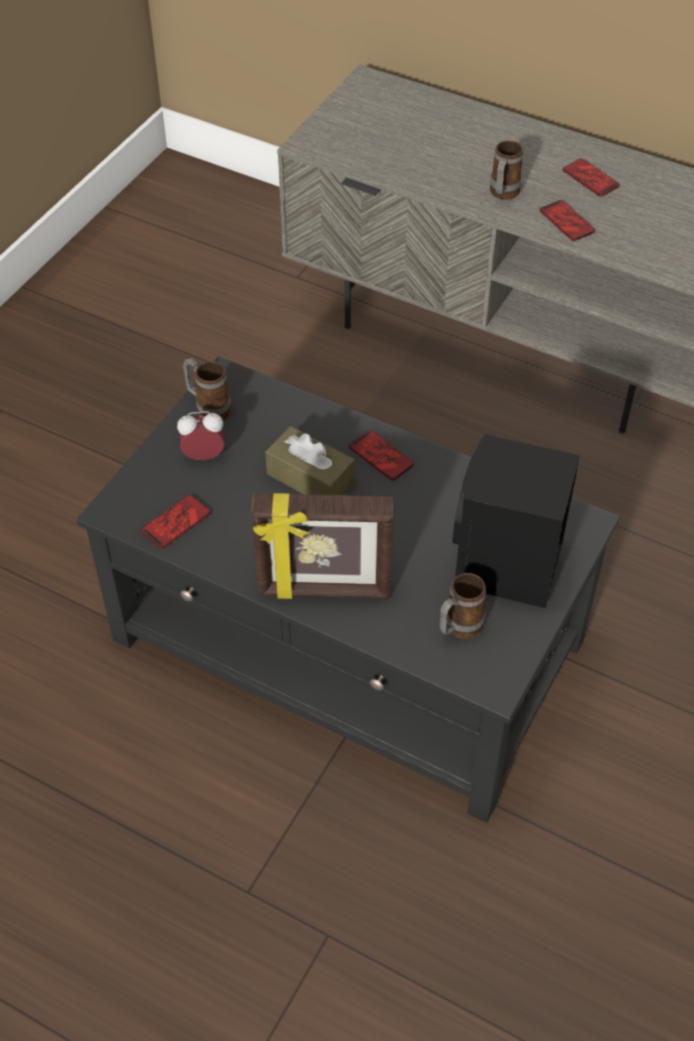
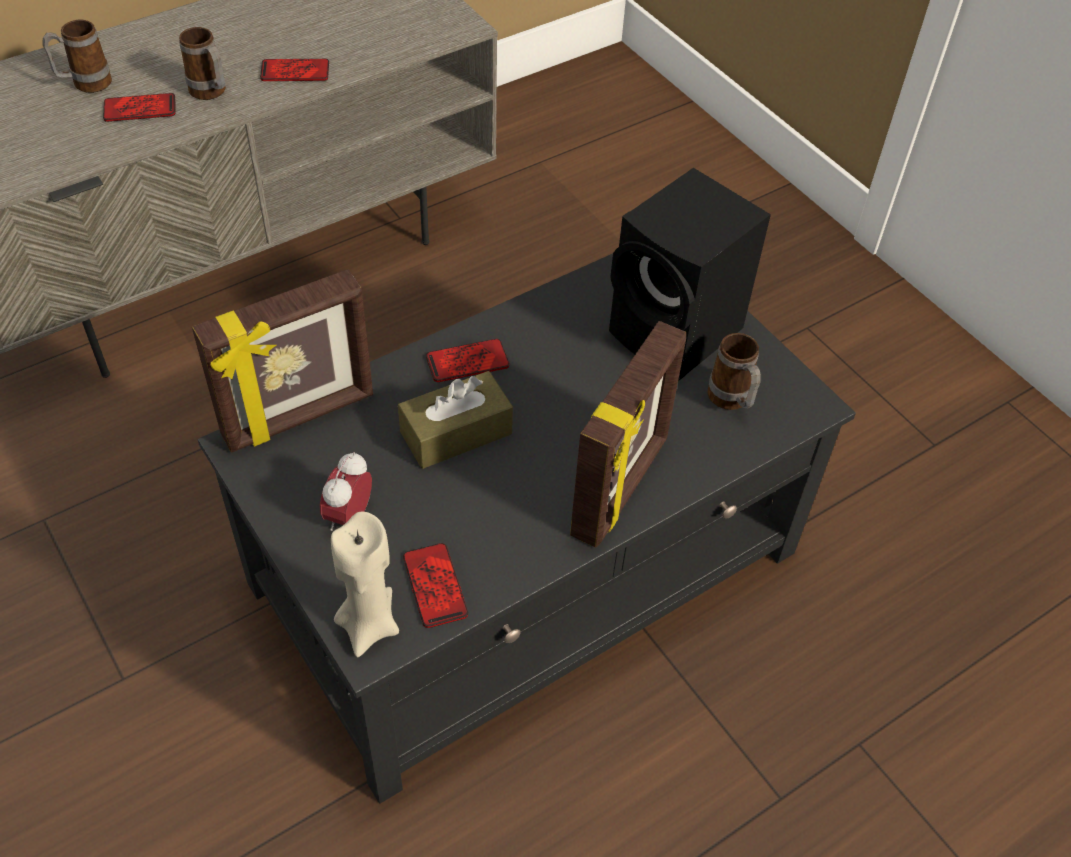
camera: 65 degrees left, 0 degrees up
mug [183,358,231,420] -> mug moved to [42,20,112,93]
phone [563,159,620,197] -> phone moved to [103,93,175,122]
none -> picture frame [192,269,373,453]
none -> beige candle [331,511,399,657]

